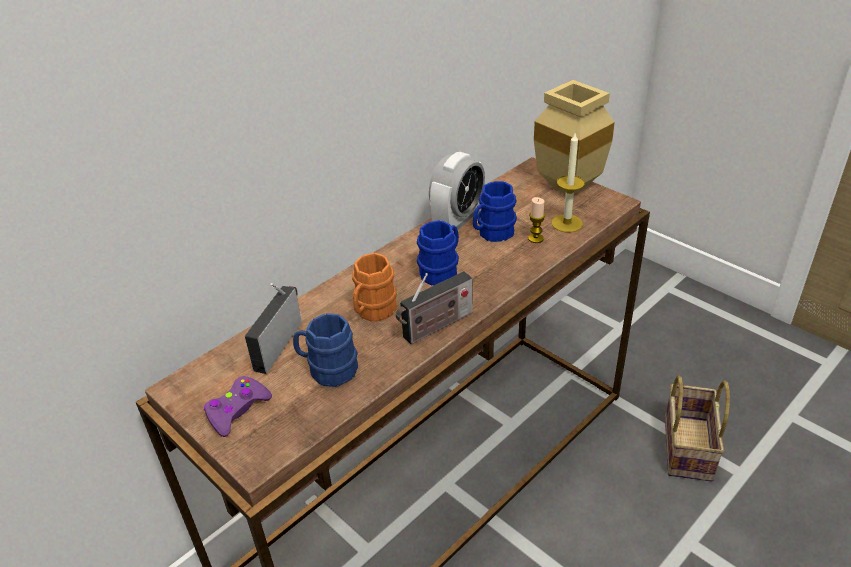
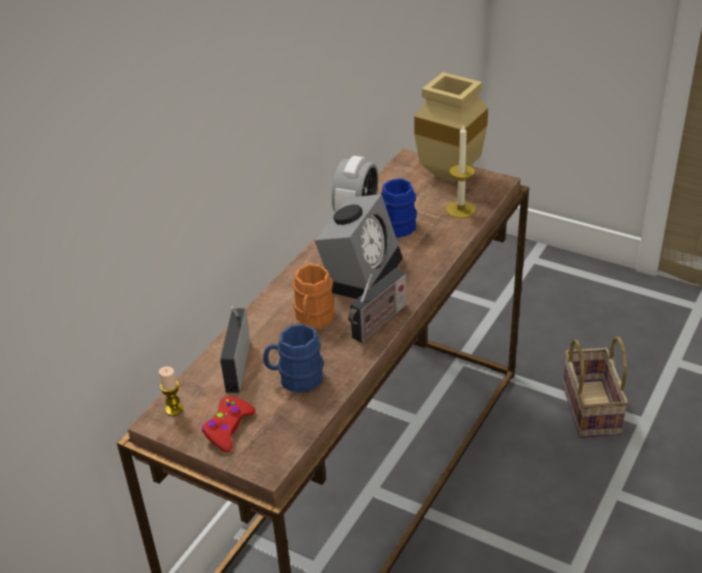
camera: 15 degrees left, 0 degrees up
purple game controller [204,376,272,437] -> red game controller [202,396,256,452]
blue mug [417,220,459,285] -> alarm clock [314,194,403,299]
candle [528,197,545,243] -> candle moved to [159,366,183,416]

